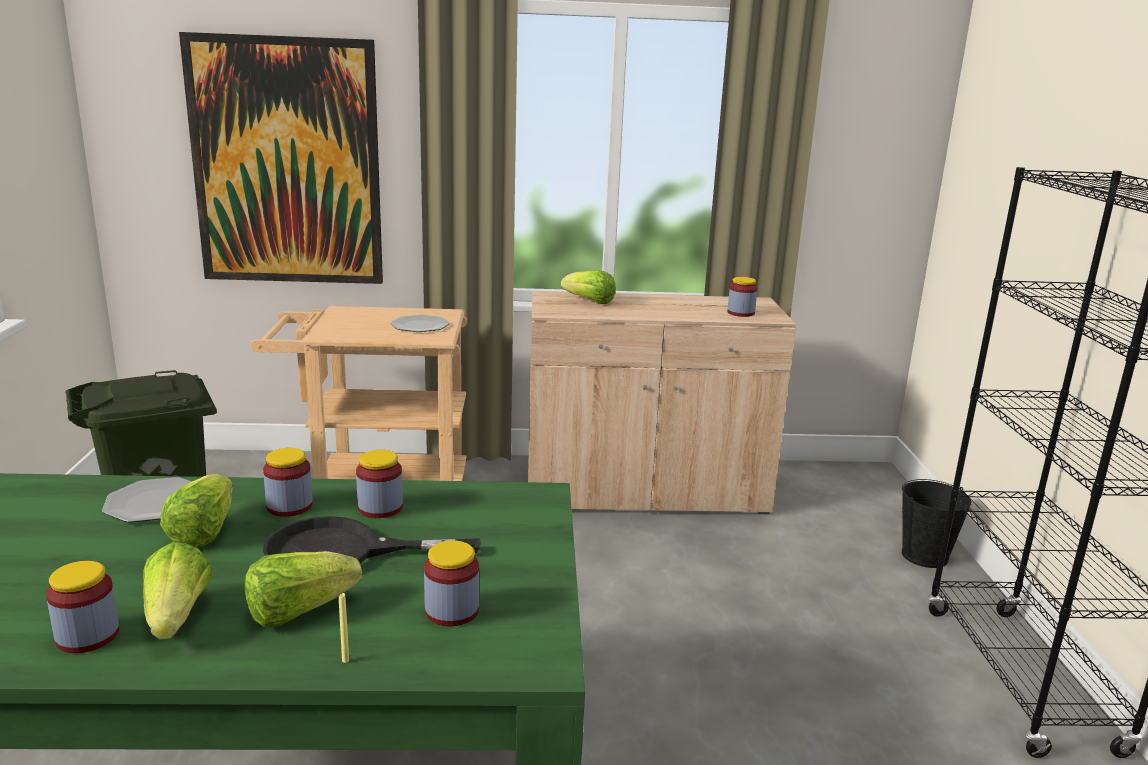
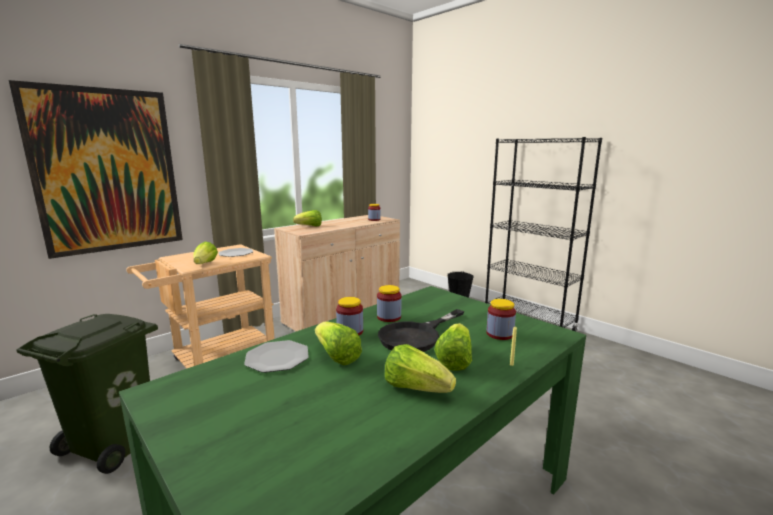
camera: 40 degrees left, 5 degrees down
jar [46,561,119,653] -> none
none -> lettuce [193,242,218,264]

